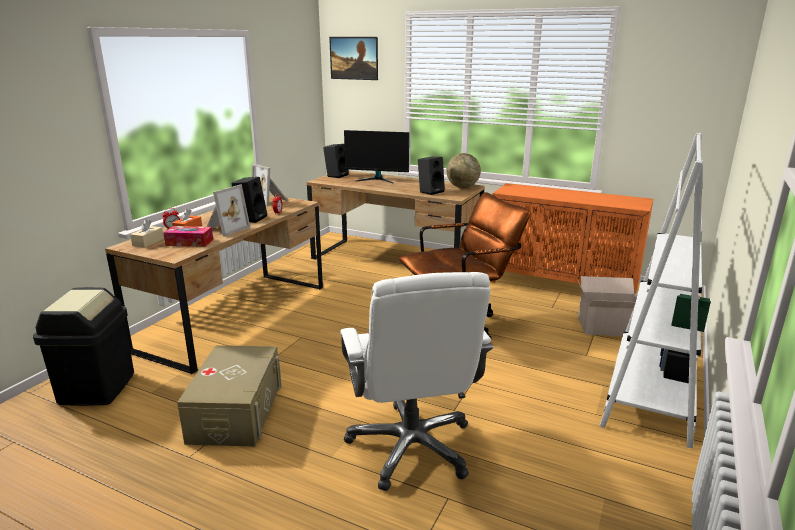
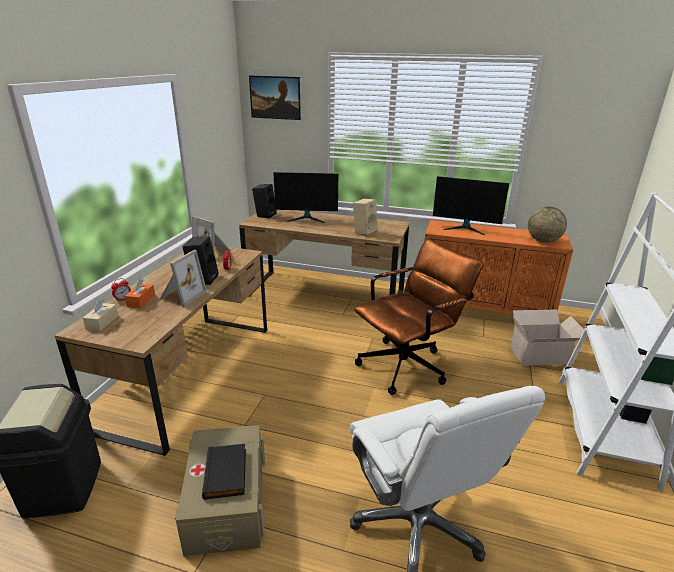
camera: 10 degrees left, 5 degrees up
tissue box [163,226,213,247] -> none
black speaker [418,157,445,195] -> beige speaker [353,199,378,237]
globe [446,153,481,188] -> globe moved to [528,206,567,243]
none -> black book [202,444,246,500]
none -> monitor [433,176,509,235]

